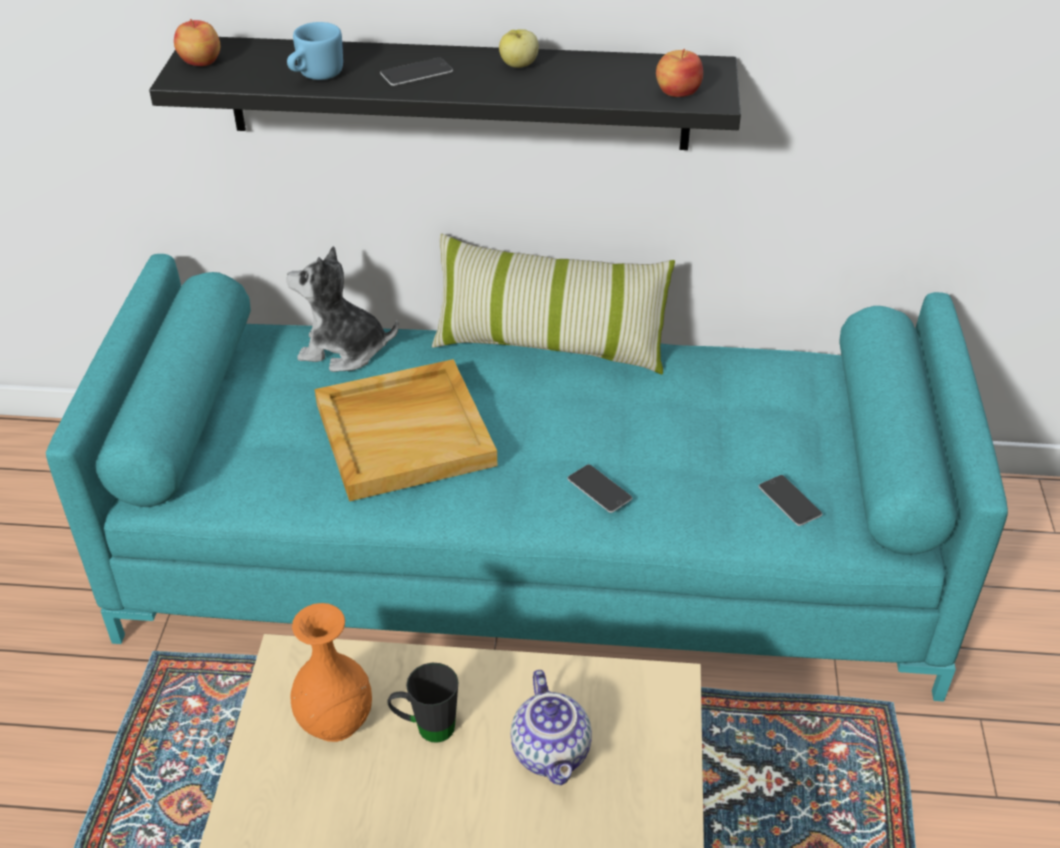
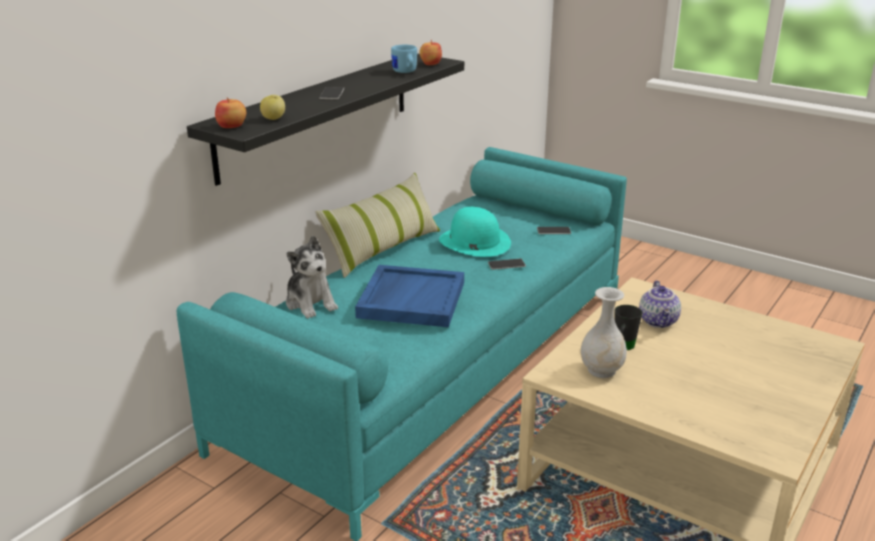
camera: 60 degrees left, 15 degrees down
plush toy [286,246,399,372] -> plush toy turned 75 degrees counterclockwise [286,235,338,319]
blue mug [287,22,343,80] -> blue mug moved to [391,45,417,73]
orange vase [291,603,372,742] -> white vase [581,287,627,378]
beige tray [315,359,497,502] -> blue tray [355,265,464,327]
apple [499,29,539,68] -> apple moved to [260,95,285,120]
teapot [511,670,592,785] -> teapot turned 75 degrees clockwise [639,280,681,328]
none -> turquoise hat [439,207,511,257]

